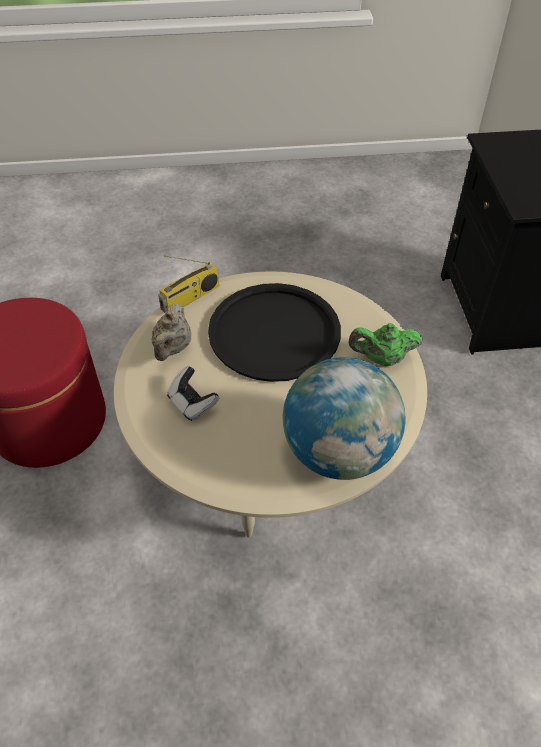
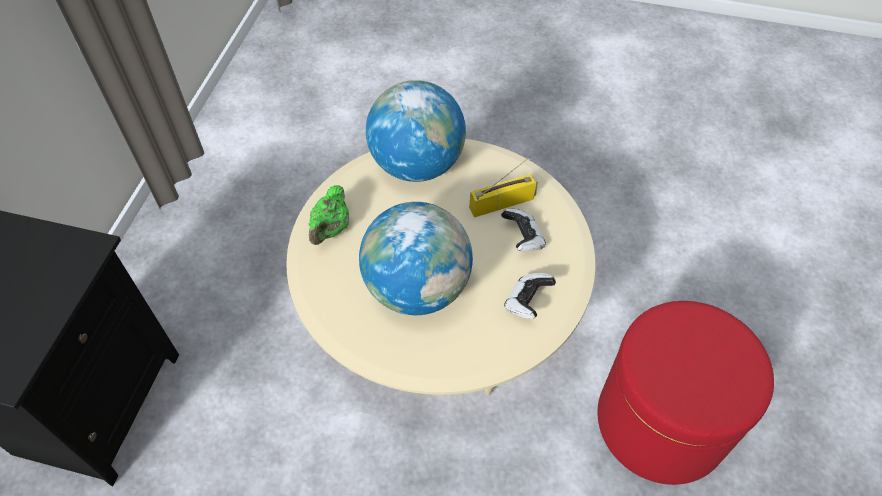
camera: 160 degrees left, 5 degrees up
beige teapot [152,304,191,361] -> game controller [504,273,556,319]
radio [158,255,219,313] -> radio moved to [469,157,538,218]
black tray [208,283,341,382] -> globe [359,202,473,315]
green teapot [348,323,423,366] -> green teapot turned 90 degrees clockwise [309,185,349,245]

